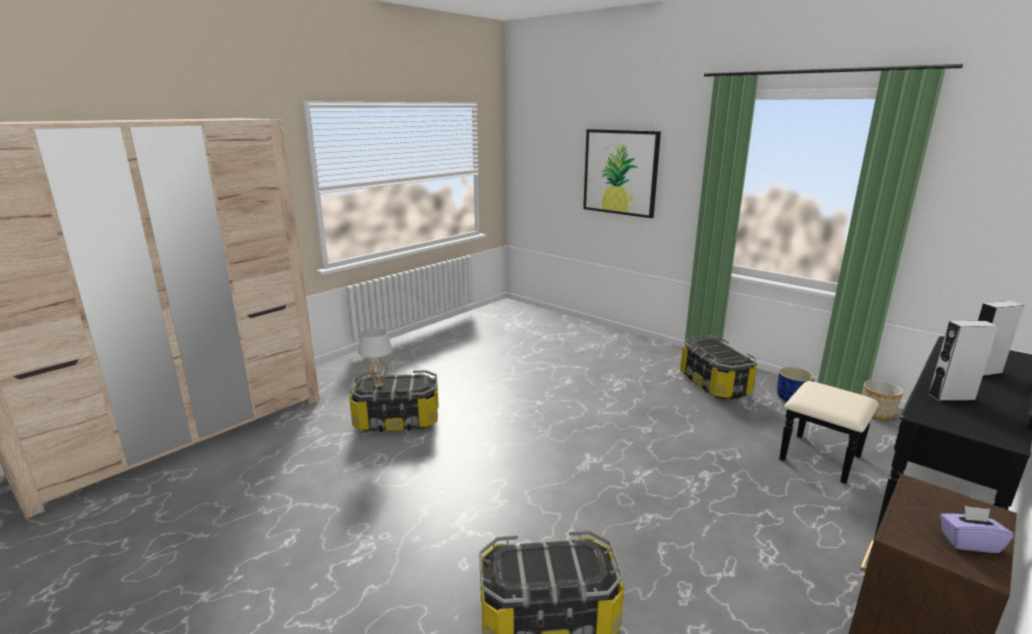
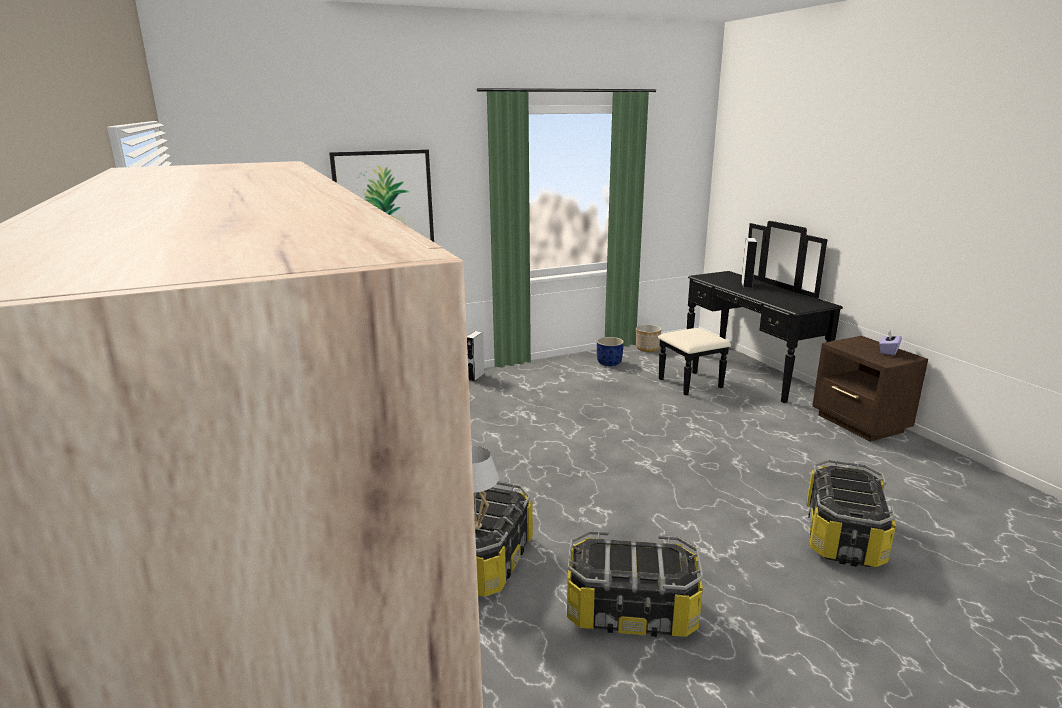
camera: 65 degrees left, 0 degrees up
storage box [680,335,757,399] -> storage box moved to [567,531,703,637]
grey speaker [928,321,998,401] -> grey speaker moved to [467,331,484,381]

